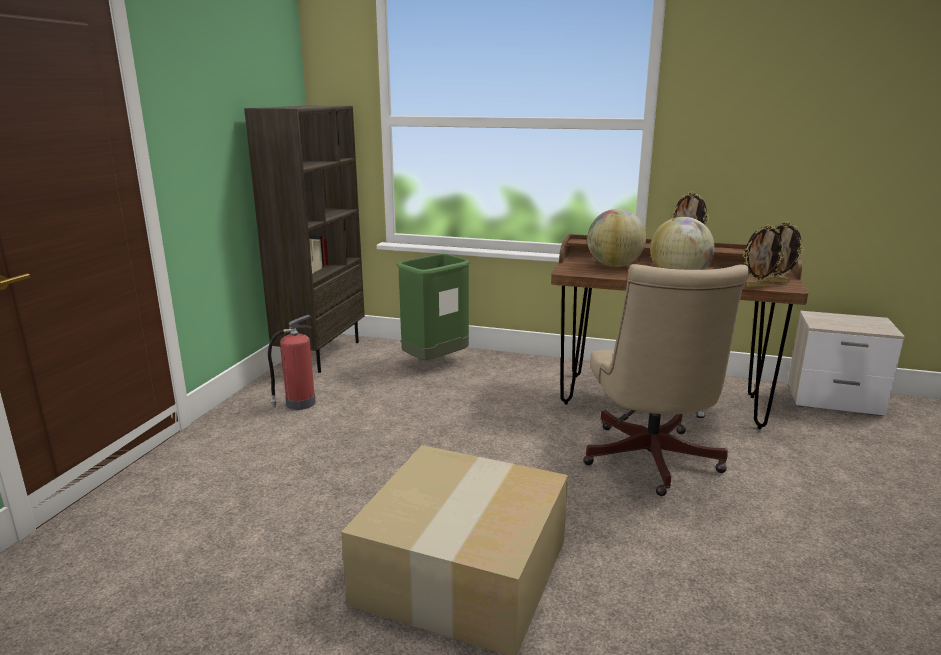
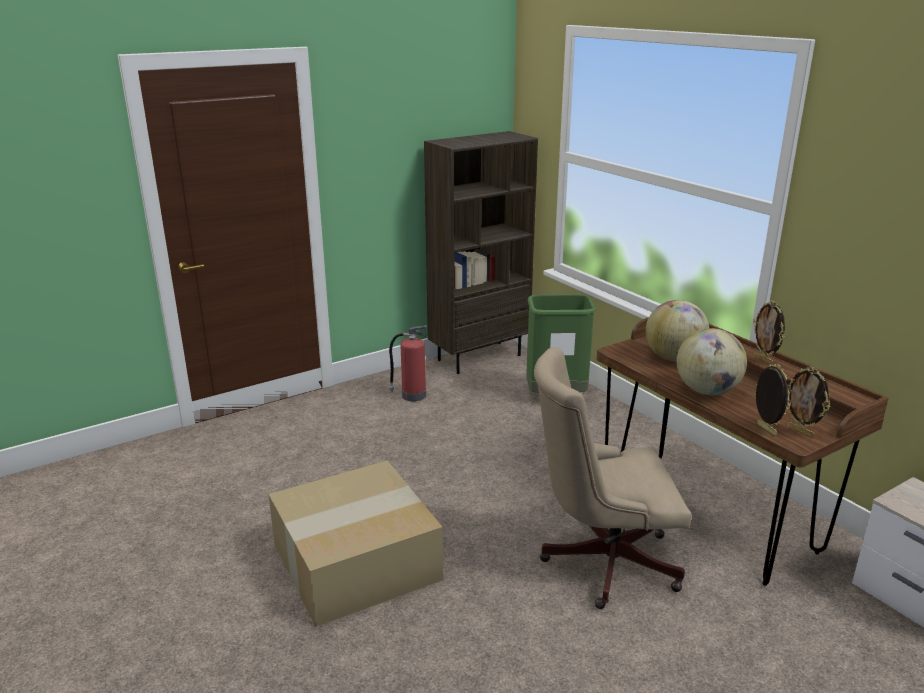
camera: 40 degrees right, 5 degrees up
beige office chair [583,264,749,496] -> beige office chair turned 45 degrees clockwise [534,347,691,609]
picture frame [743,224,786,287] -> picture frame turned 150 degrees counterclockwise [756,364,791,436]

